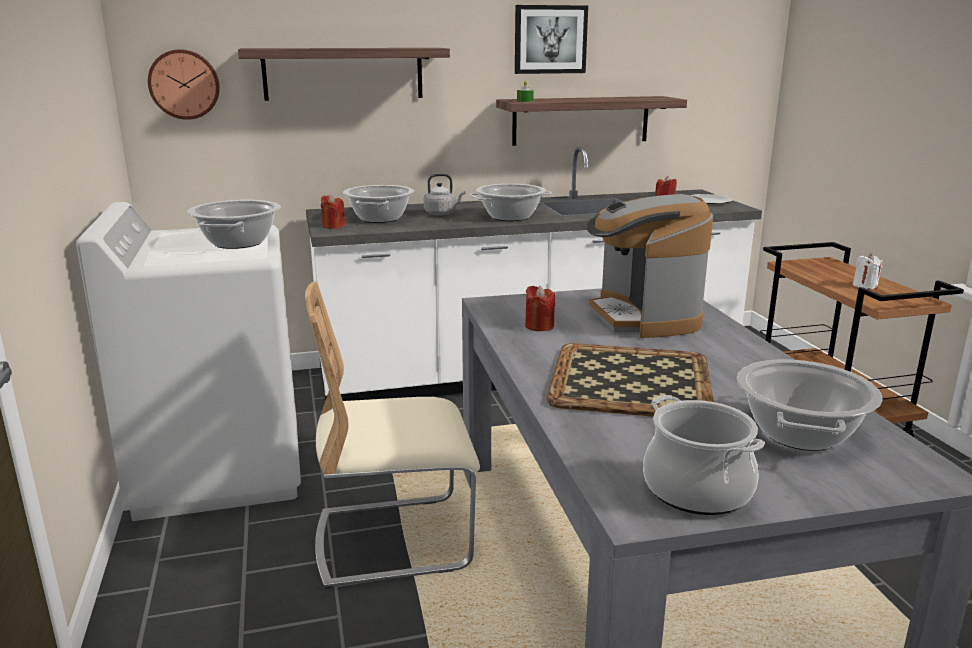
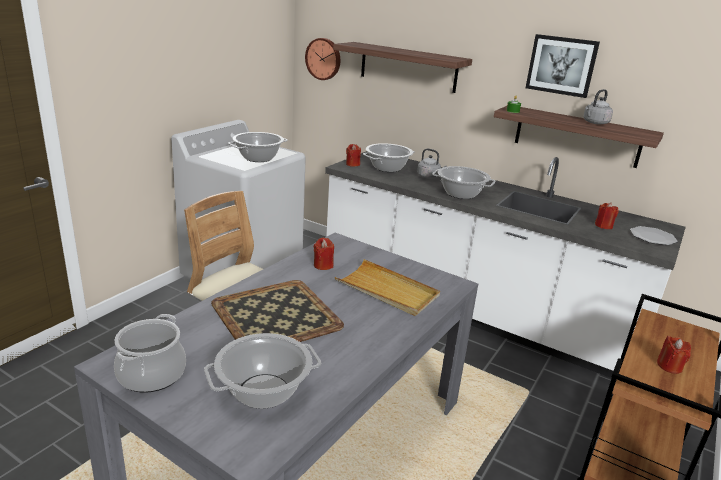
camera: 45 degrees right, 5 degrees up
coffee machine [587,194,713,338] -> beige tray [335,259,440,316]
white candle [853,253,883,289] -> red candle [657,336,691,374]
none -> grey kettle [583,89,613,125]

